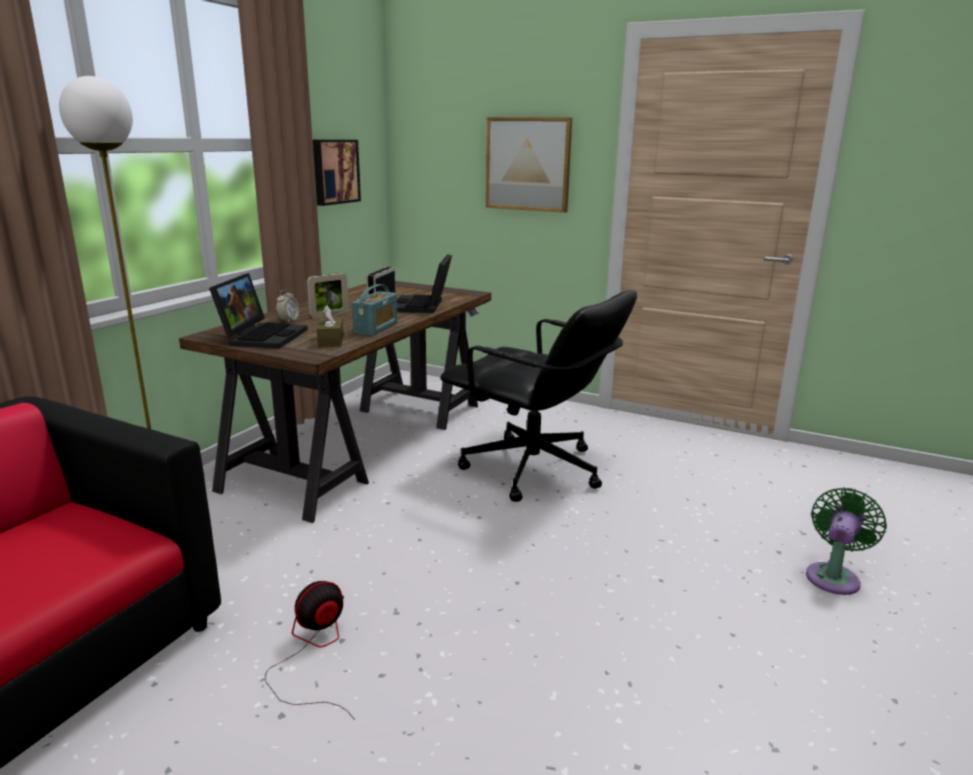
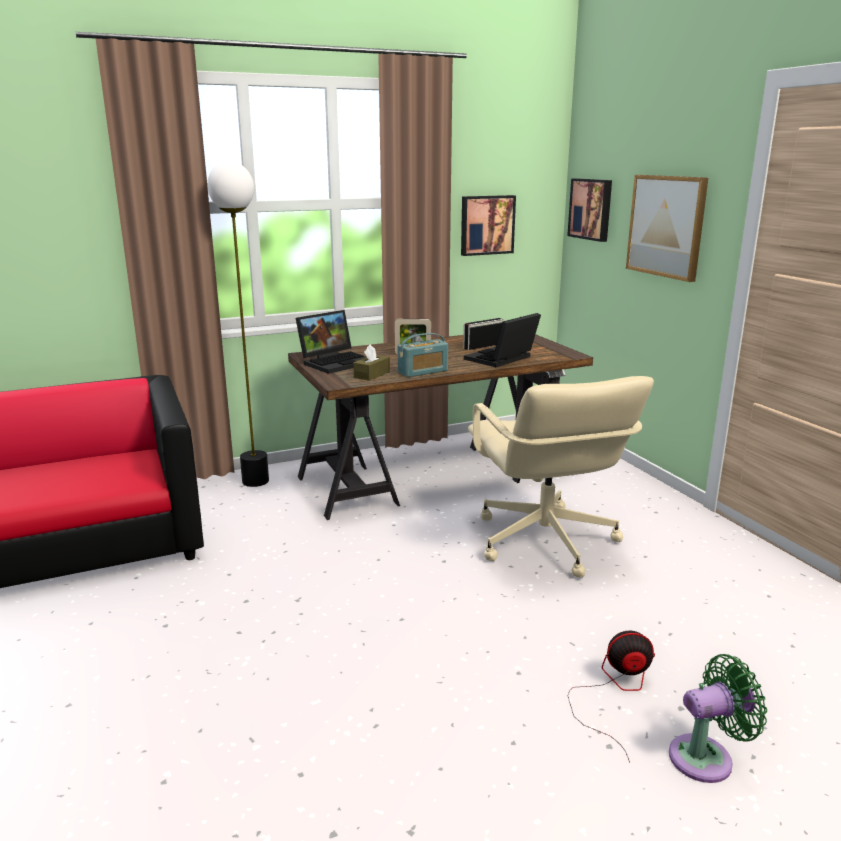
camera: 40 degrees right, 0 degrees up
fan [265,581,355,720] -> fan moved to [568,630,655,763]
alarm clock [276,289,300,323] -> none
black office chair [440,290,637,502] -> beige office chair [468,376,654,578]
none -> picture [567,178,612,242]

